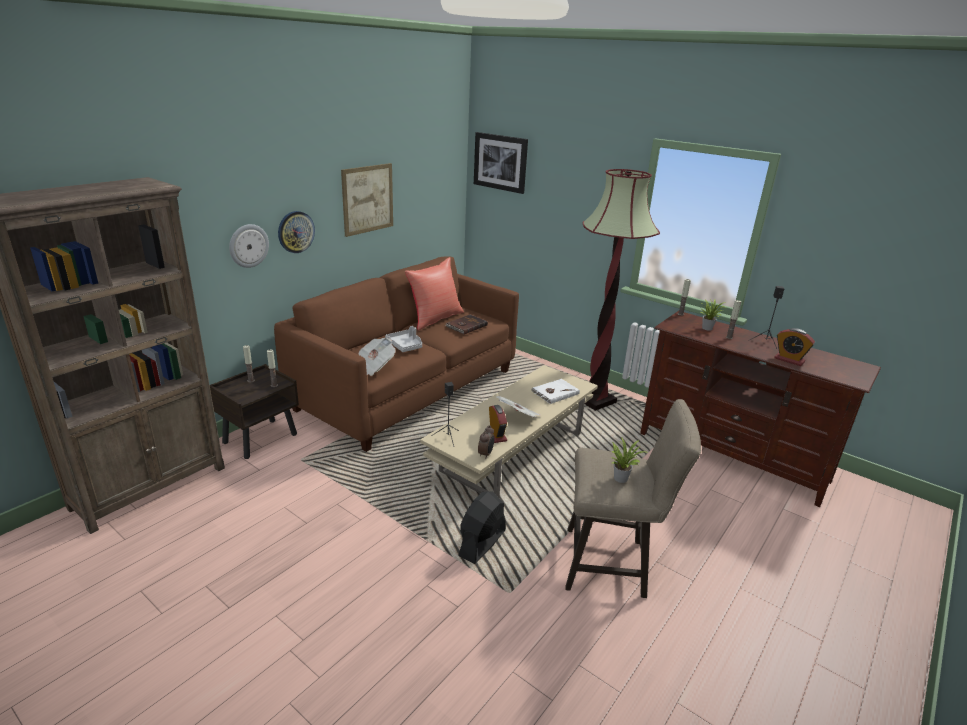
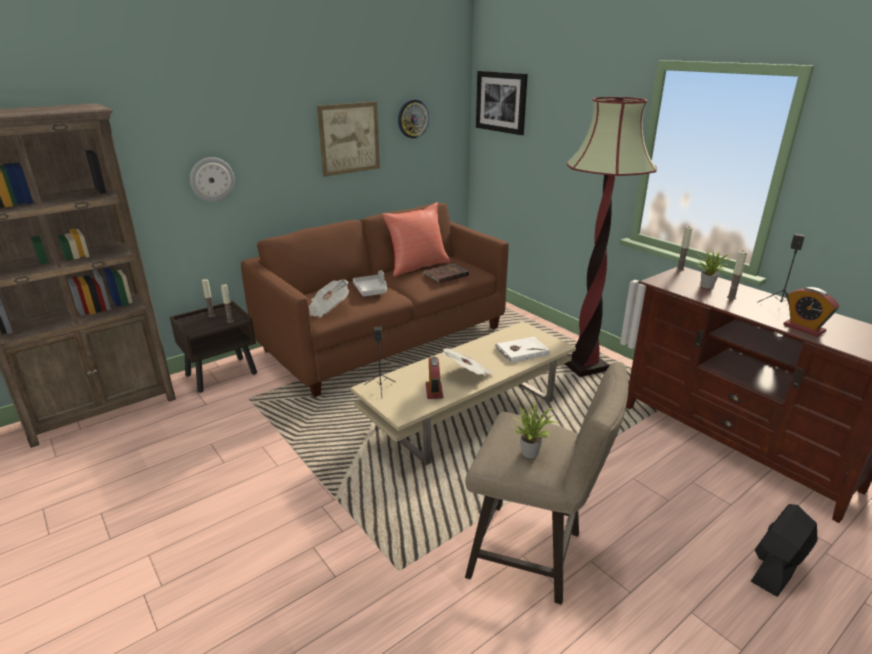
camera: 15 degrees right, 0 degrees up
wall clock [278,211,315,253] -> wall clock moved to [398,100,429,139]
black fan [458,492,506,564] -> black fan moved to [750,504,817,597]
alarm clock [478,425,495,459] -> none

